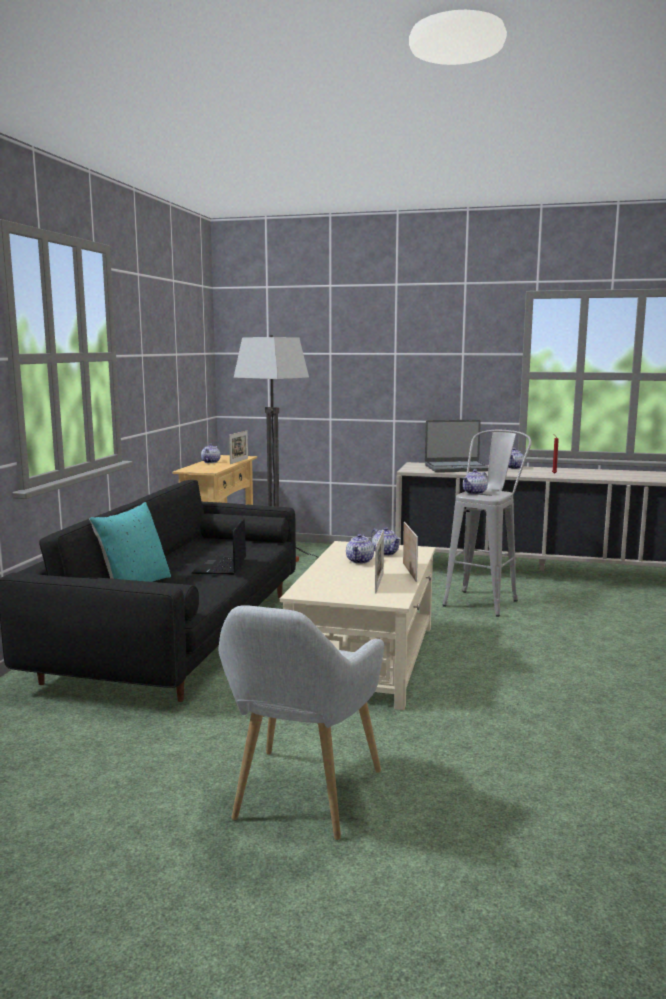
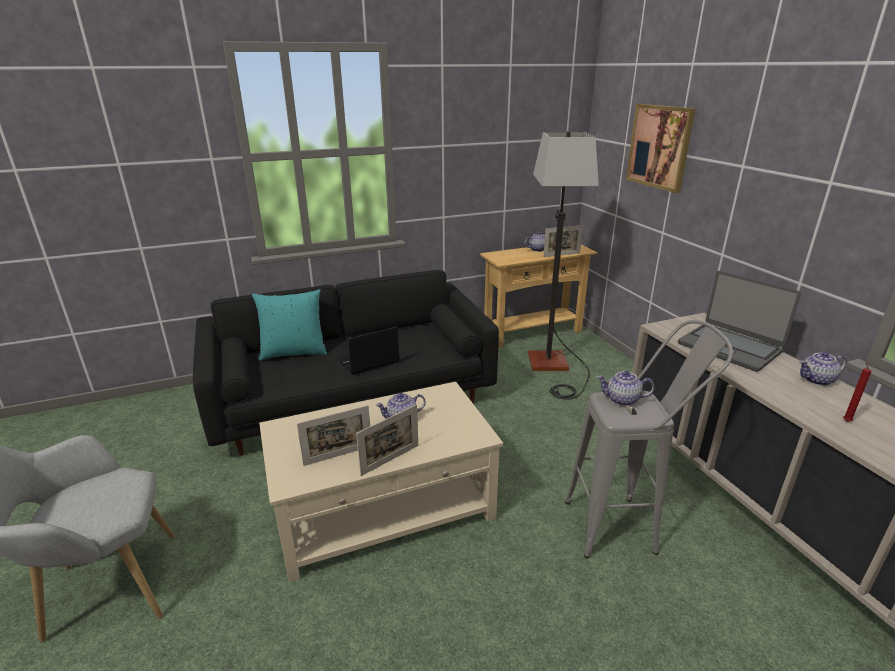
camera: 55 degrees right, 15 degrees up
teapot [371,527,401,556] -> none
none -> picture [626,104,695,193]

